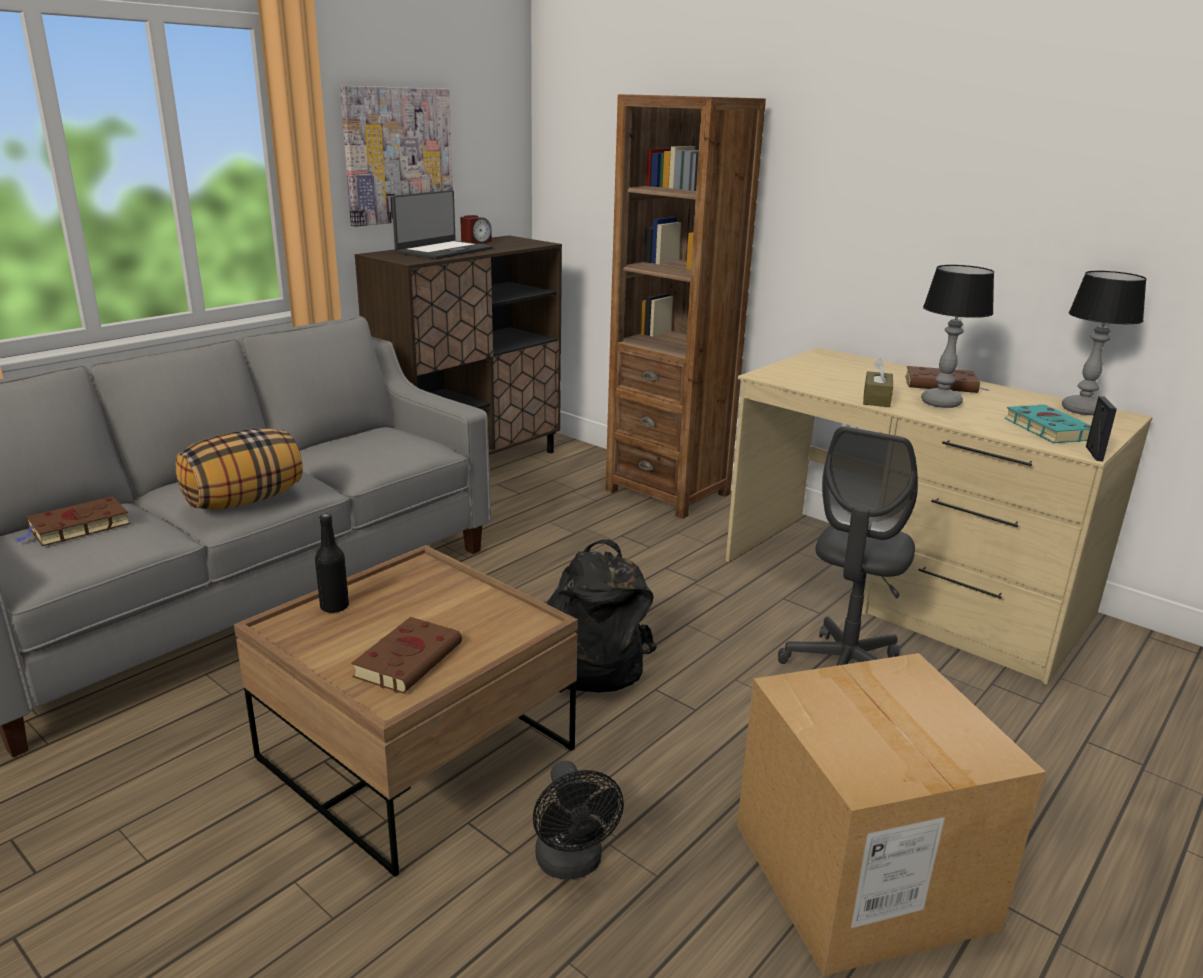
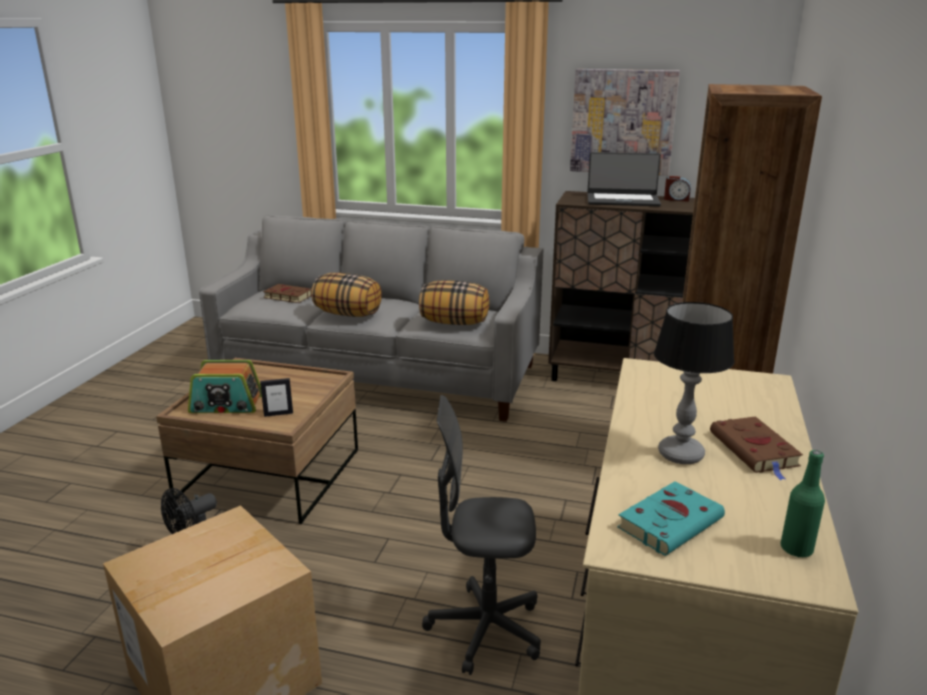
camera: 65 degrees right, 0 degrees up
black bottle [315,514,349,613] -> none
brown book [351,617,462,694] -> radio [188,360,262,413]
black backpack [547,539,657,692] -> none
brown tissue box [863,358,893,407] -> none
table lamp [1062,271,1147,415] -> green bottle [780,450,825,558]
picture frame [1086,396,1117,461] -> picture frame moved to [260,378,293,417]
none -> pillow [419,280,489,325]

